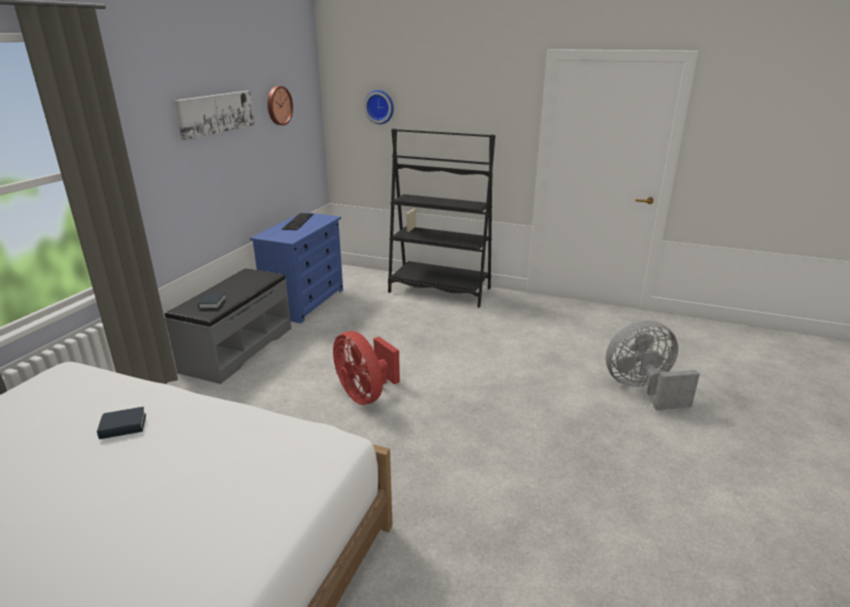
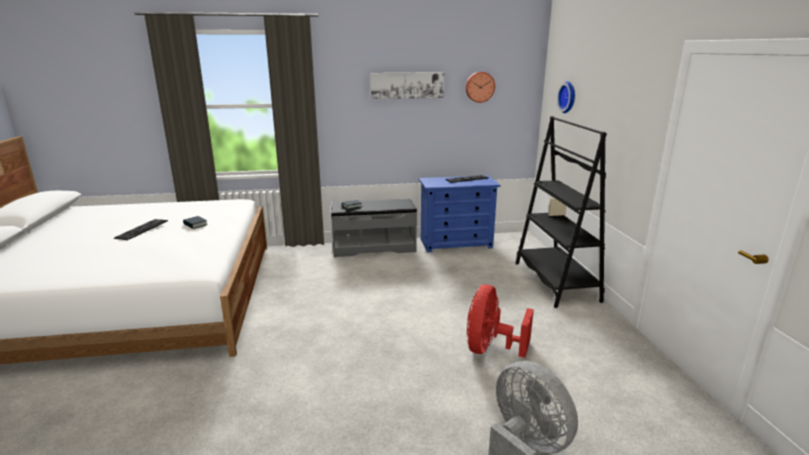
camera: 60 degrees right, 5 degrees down
red fan [333,331,400,405] -> red fan moved to [467,285,534,358]
none -> keyboard [114,219,168,240]

